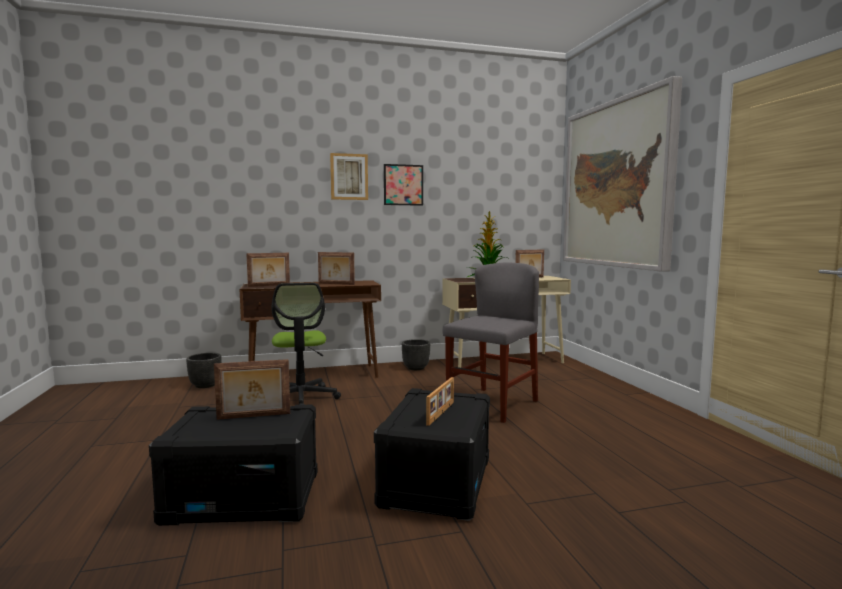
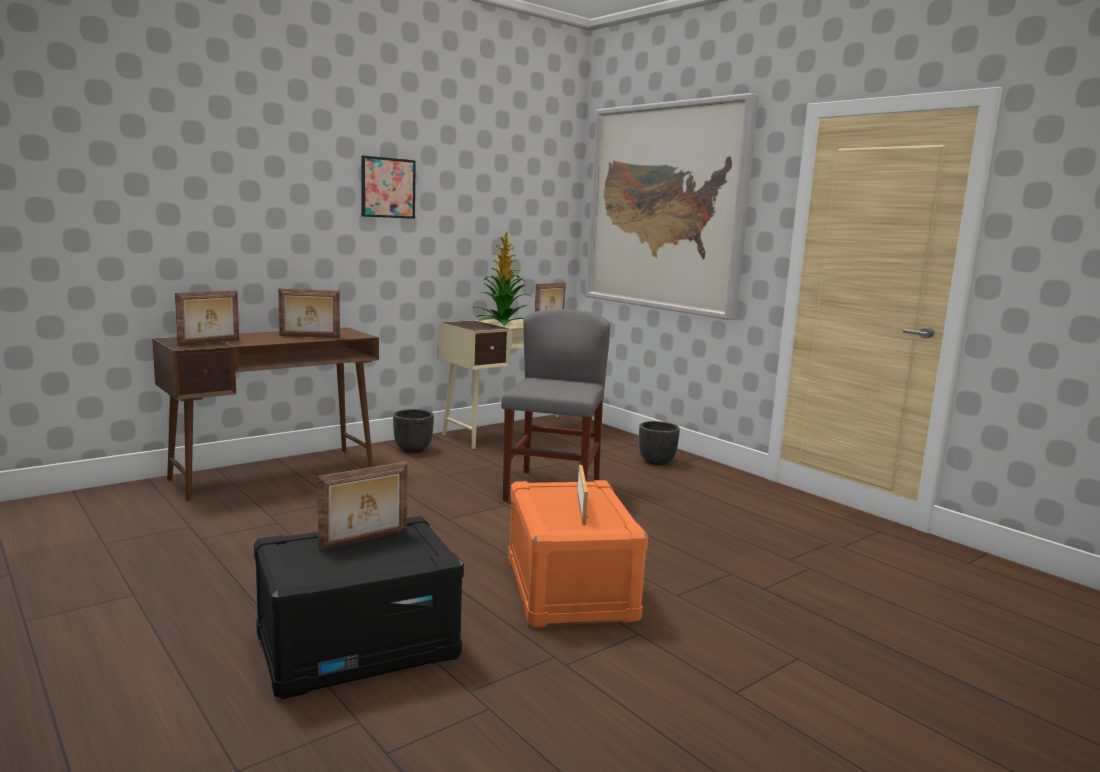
camera: 25 degrees left, 5 degrees up
black planter [186,353,222,388] -> black planter moved to [639,421,680,465]
office chair [271,283,341,405] -> none
picture [330,153,368,200] -> none
black storage box [374,388,490,521] -> orange storage box [508,480,648,628]

